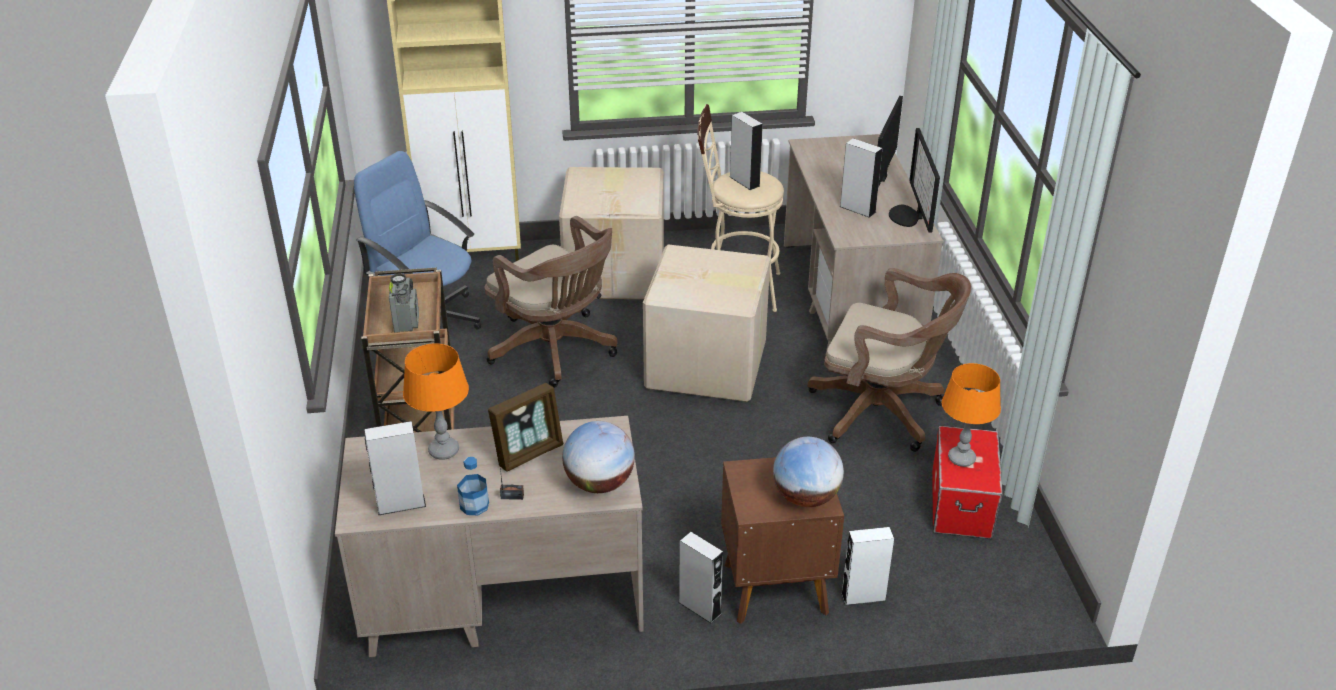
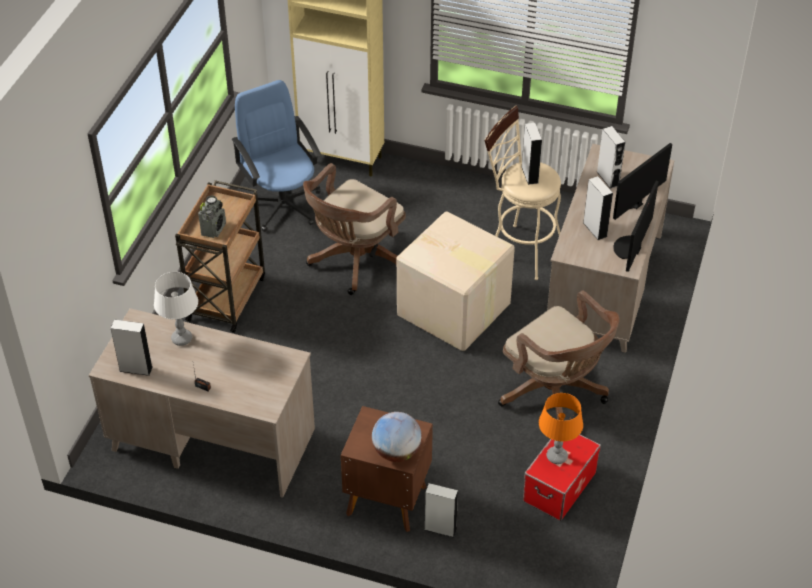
camera: 25 degrees right, 10 degrees up
orange table lamp [403,343,469,460] -> white table lamp [154,272,198,346]
bottle [457,457,489,515] -> none
brown office chair [484,216,617,388] -> brown office chair turned 60 degrees clockwise [303,163,406,295]
picture frame [488,383,563,472] -> none
cardboard box [559,167,664,299] -> none
globe [562,421,635,493] -> none
grey speaker [679,532,723,624] -> grey speaker moved to [597,126,625,189]

